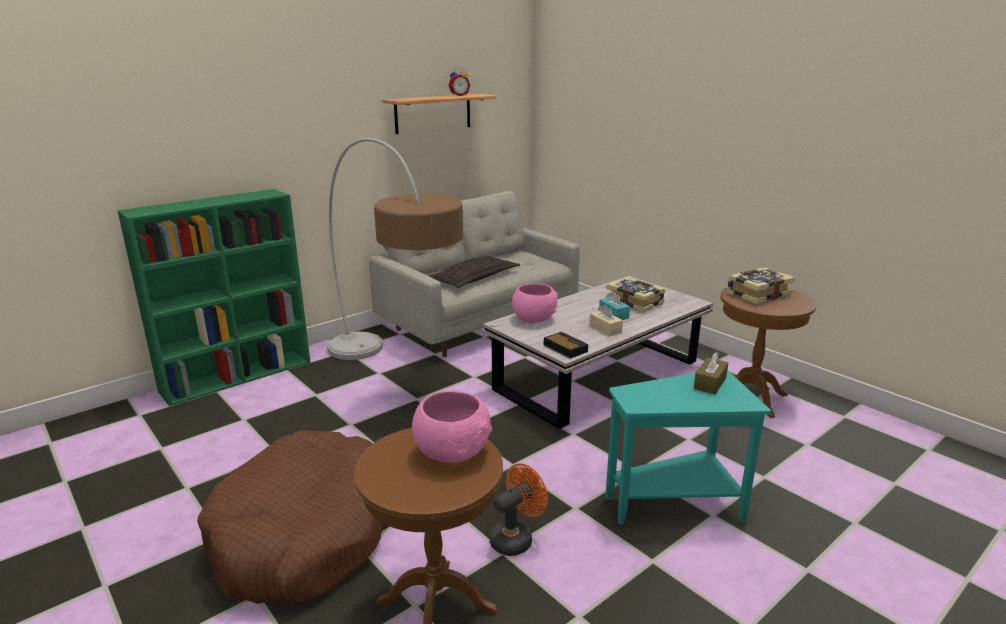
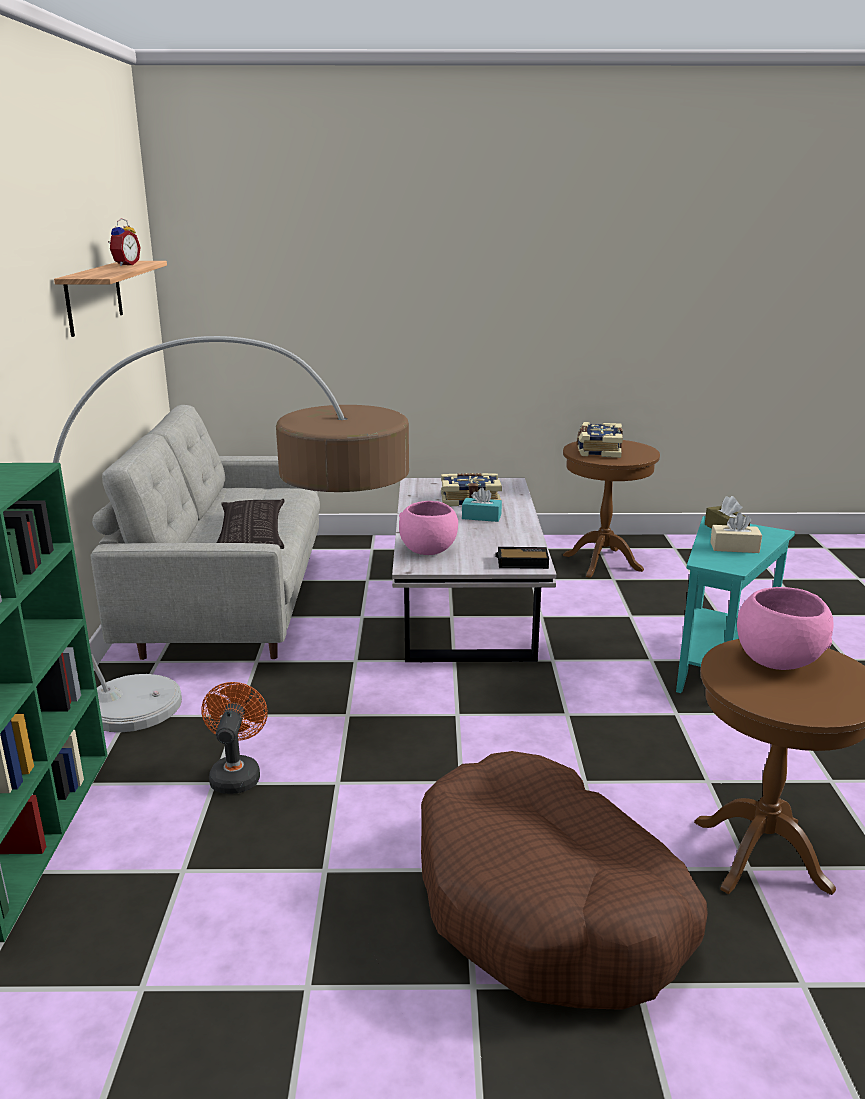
camera: 50 degrees left, 0 degrees up
orange fan [490,463,548,556] -> orange fan moved to [202,682,268,794]
beige tissue box [589,304,623,336] -> beige tissue box moved to [710,513,762,553]

